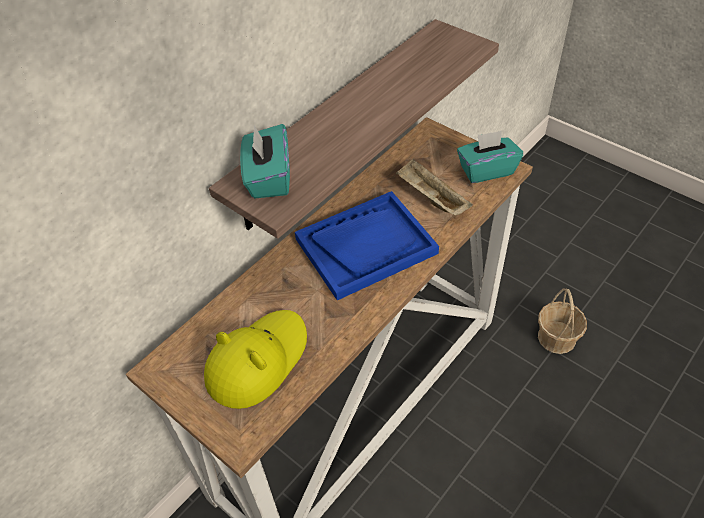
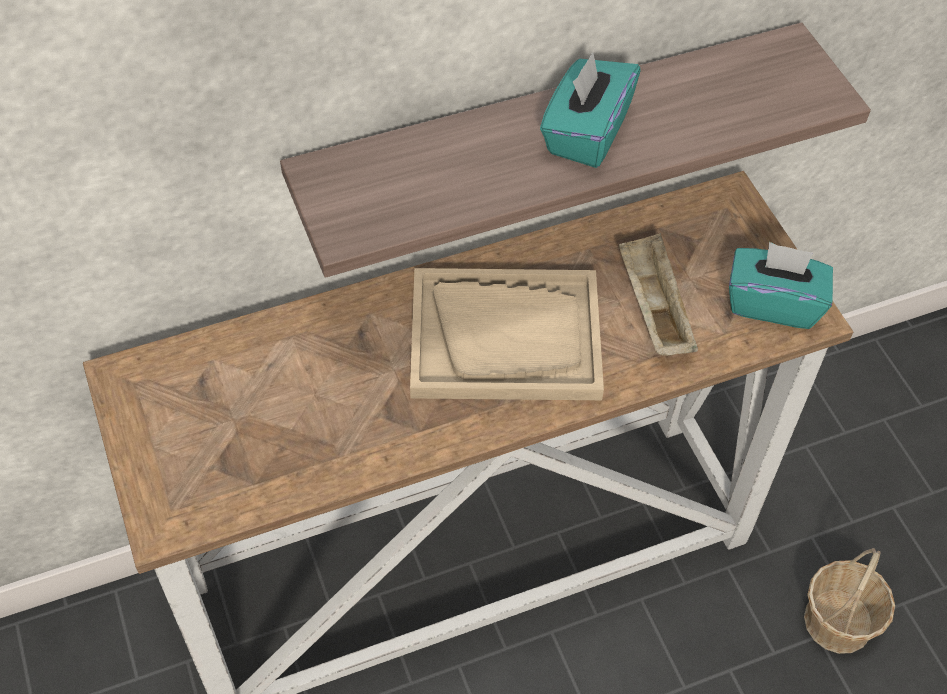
camera: 25 degrees right, 5 degrees up
yellow hat [204,310,307,409] -> none
turquoise tissue box [240,124,290,198] -> turquoise tissue box moved to [540,52,641,168]
blue tray [295,191,439,300] -> beige tray [410,268,604,400]

